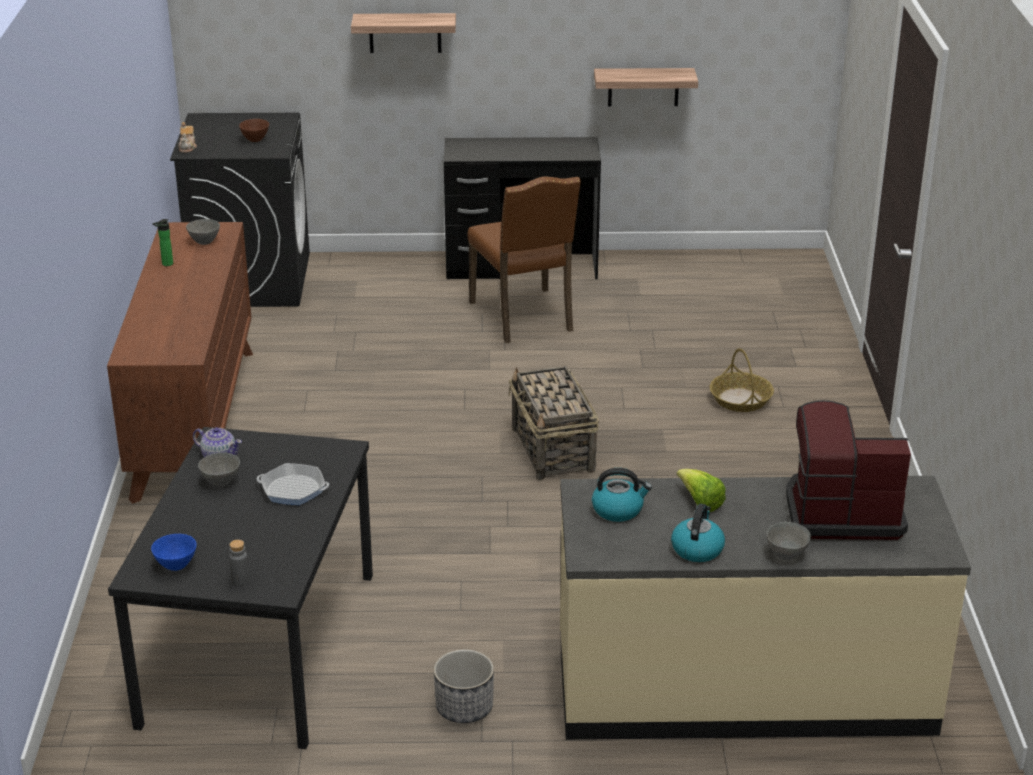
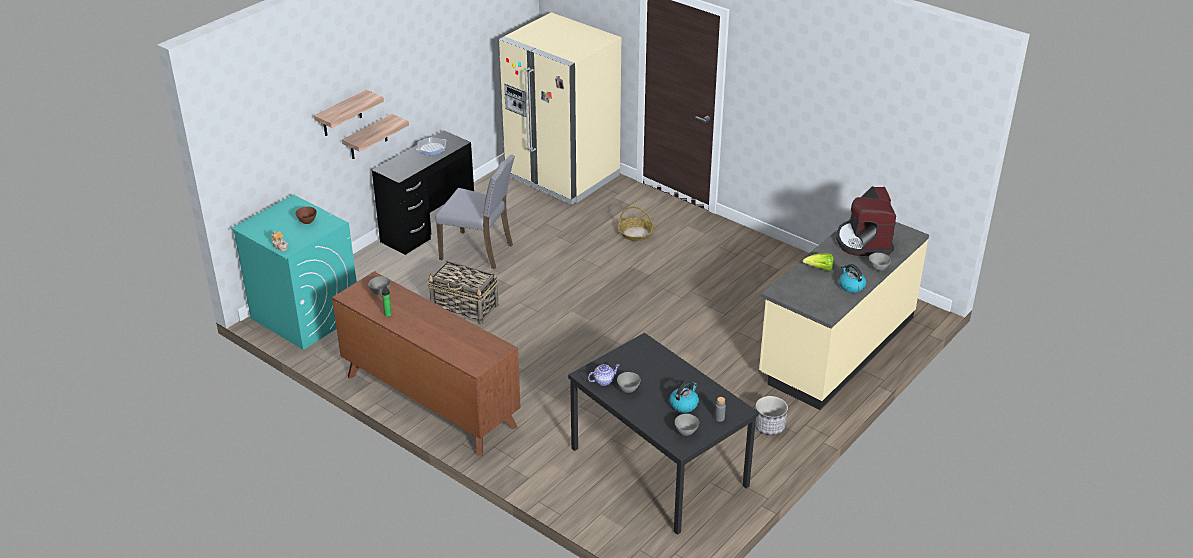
camera: 50 degrees left, 5 degrees up
blue bowl [151,534,197,571] -> grey bowl [675,414,699,436]
black washing machine [170,113,310,307] -> turquoise washing machine [231,195,357,350]
frying pan [257,463,329,505] -> frying pan moved to [416,137,447,156]
brown chair [467,176,581,343] -> grey chair [435,154,515,269]
basket [509,366,599,480] -> basket moved to [427,261,498,325]
kettle [592,468,652,522] -> kettle moved to [669,381,699,413]
shelf [594,68,698,107] -> shelf moved to [342,114,409,159]
coffee machine [786,400,911,540] -> coffee machine turned 45 degrees counterclockwise [836,186,896,256]
none -> beige fridge [498,12,621,205]

